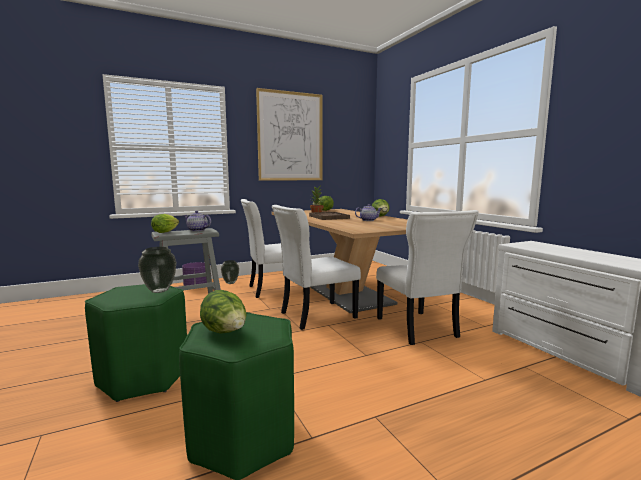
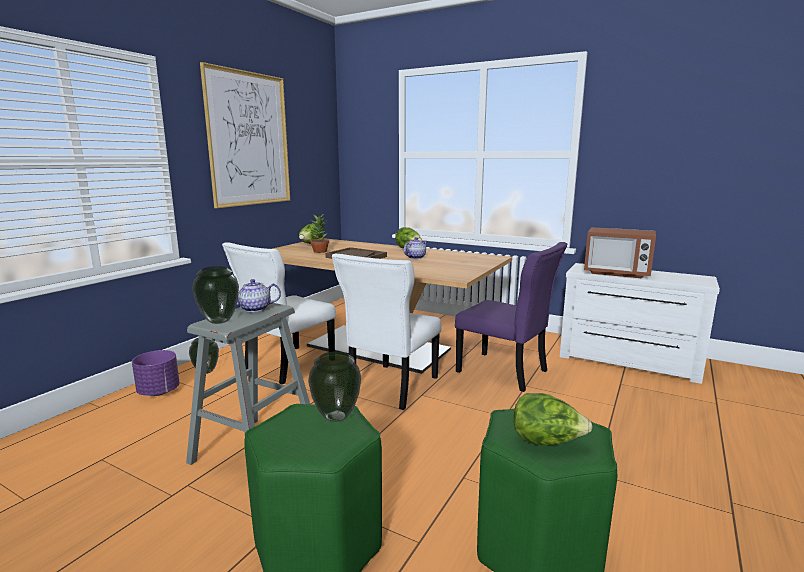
camera: 35 degrees left, 5 degrees up
lettuce [151,214,179,233] -> vase [192,266,239,324]
white chair [376,210,479,345] -> purple chair [455,242,568,392]
none -> microwave [584,227,656,278]

